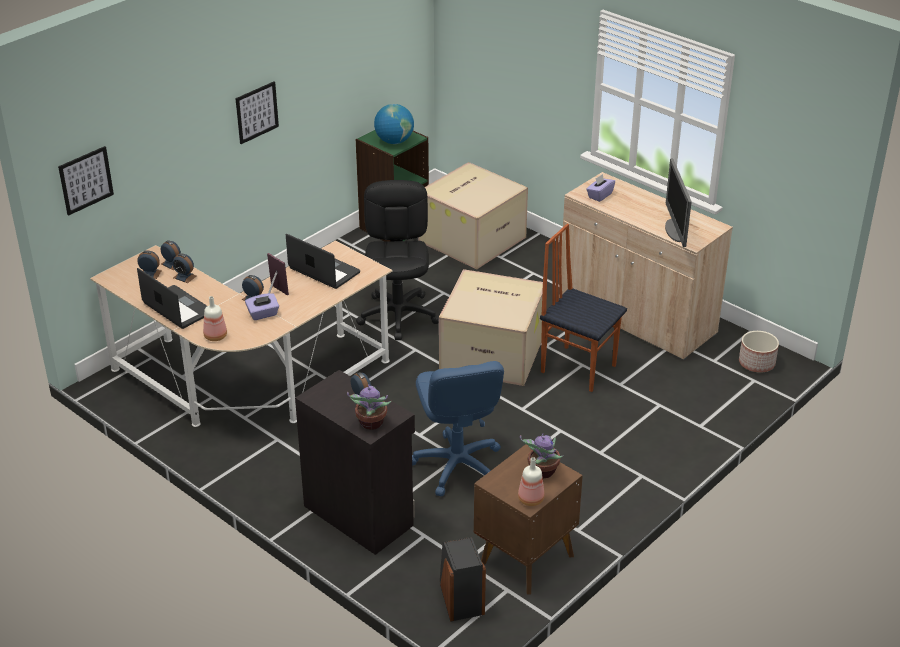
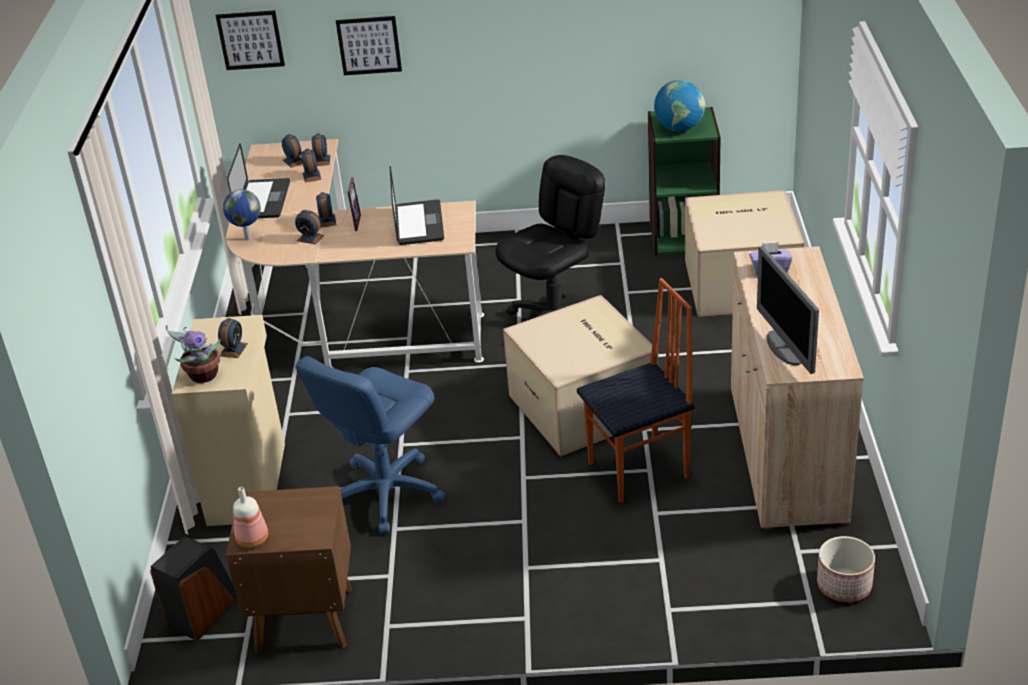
camera: 50 degrees right, 0 degrees up
bottle [203,296,227,341] -> globe [223,189,261,240]
picture [235,82,279,144] -> picture moved to [336,16,402,75]
purple tissue box [245,293,279,320] -> alarm clock [295,210,325,245]
black cabinet [295,370,415,555] -> beige cabinet [172,315,285,526]
potted plant [520,434,563,478] -> none
chair [540,224,627,392] -> chair turned 75 degrees clockwise [577,278,695,503]
monitor [665,159,692,247] -> monitor turned 60 degrees counterclockwise [757,246,819,374]

